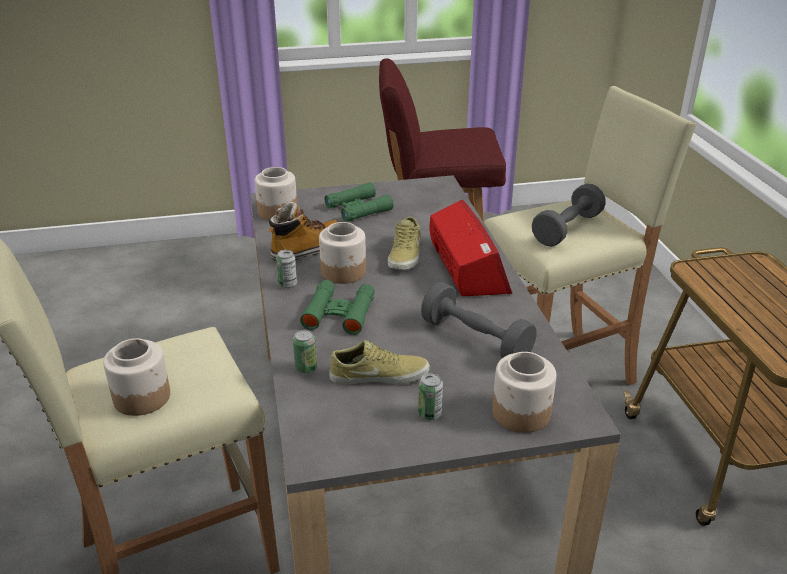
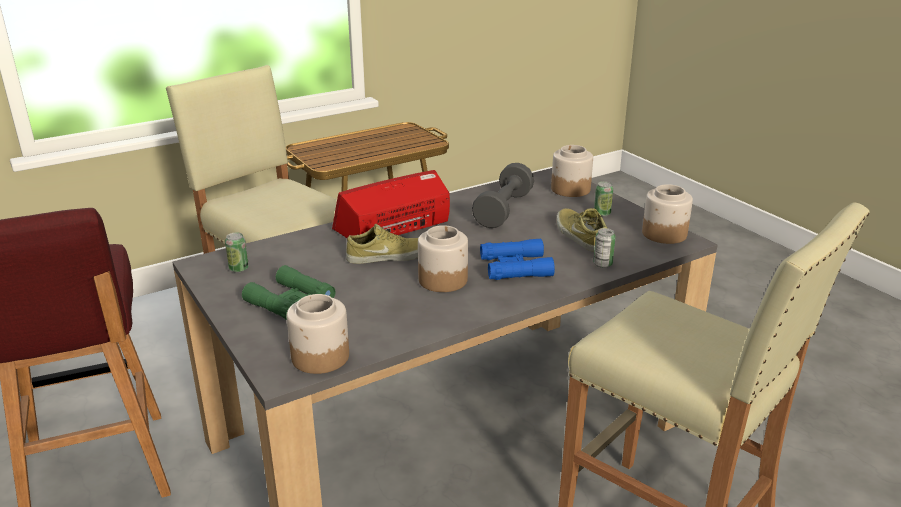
camera: 110 degrees left, 5 degrees down
jar [103,338,170,416] -> jar moved to [642,184,693,244]
boot [268,202,339,261] -> none
can [276,250,297,288] -> can moved to [225,233,249,273]
green binoculars [300,280,375,335] -> blue binoculars [480,238,555,280]
grey dumbbell [532,184,606,246] -> none

